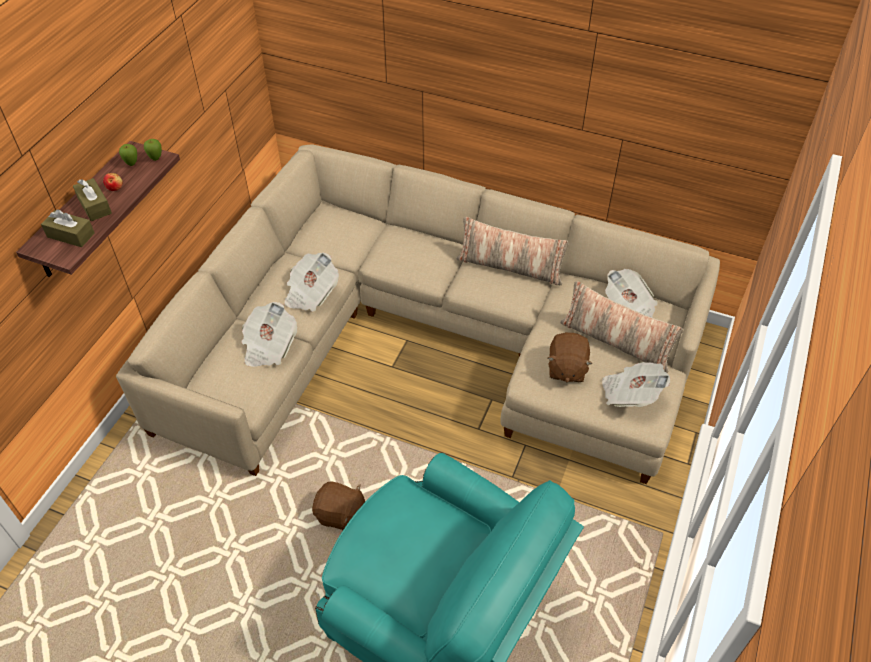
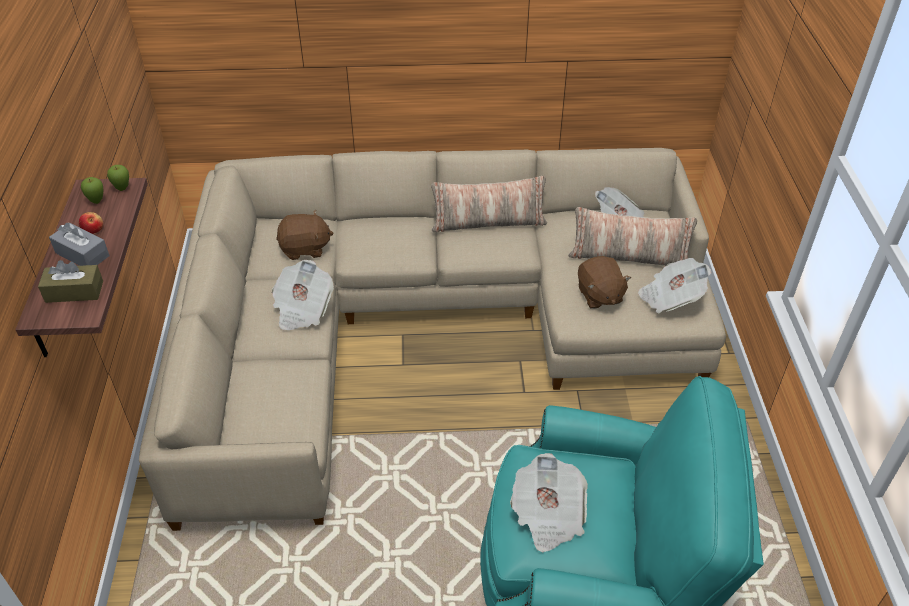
camera: 25 degrees left, 5 degrees down
brown tissue box [73,178,112,221] -> grey tissue box [49,223,110,266]
newspaper [241,302,298,367] -> newspaper moved to [510,453,588,552]
brown plush toy [312,481,365,531] -> brown plush toy moved to [276,210,333,260]

